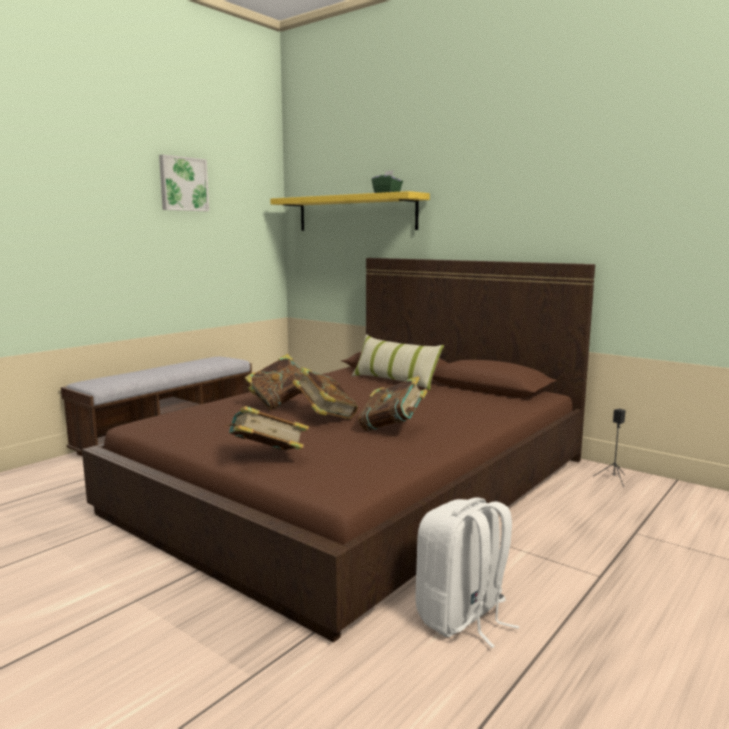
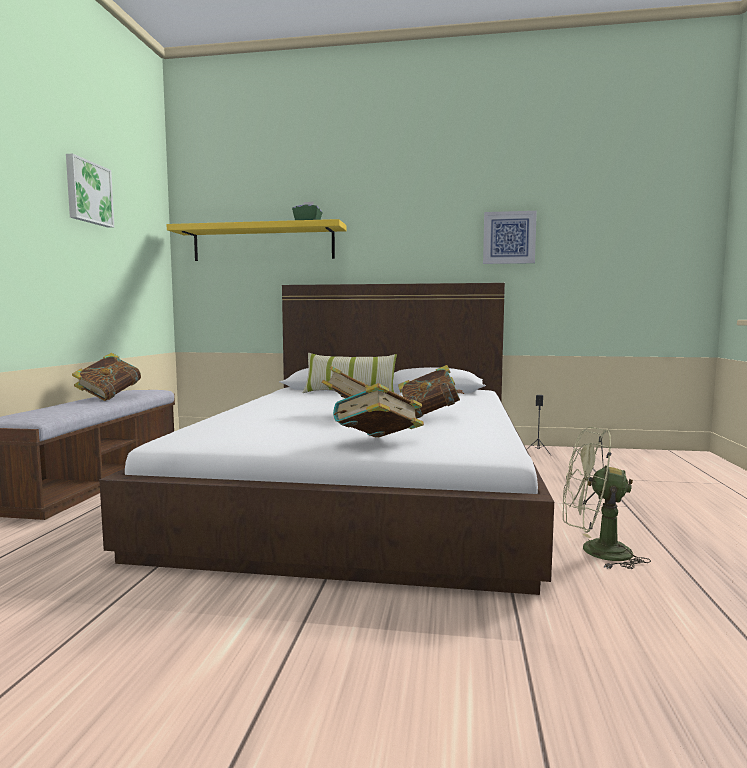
camera: 30 degrees left, 5 degrees down
brown bed [82,258,595,642] -> white bed [99,283,554,595]
book [244,354,304,410] -> book moved to [72,353,141,401]
white backpack [416,497,519,648] -> green fan [563,427,651,569]
none -> picture [483,211,537,264]

